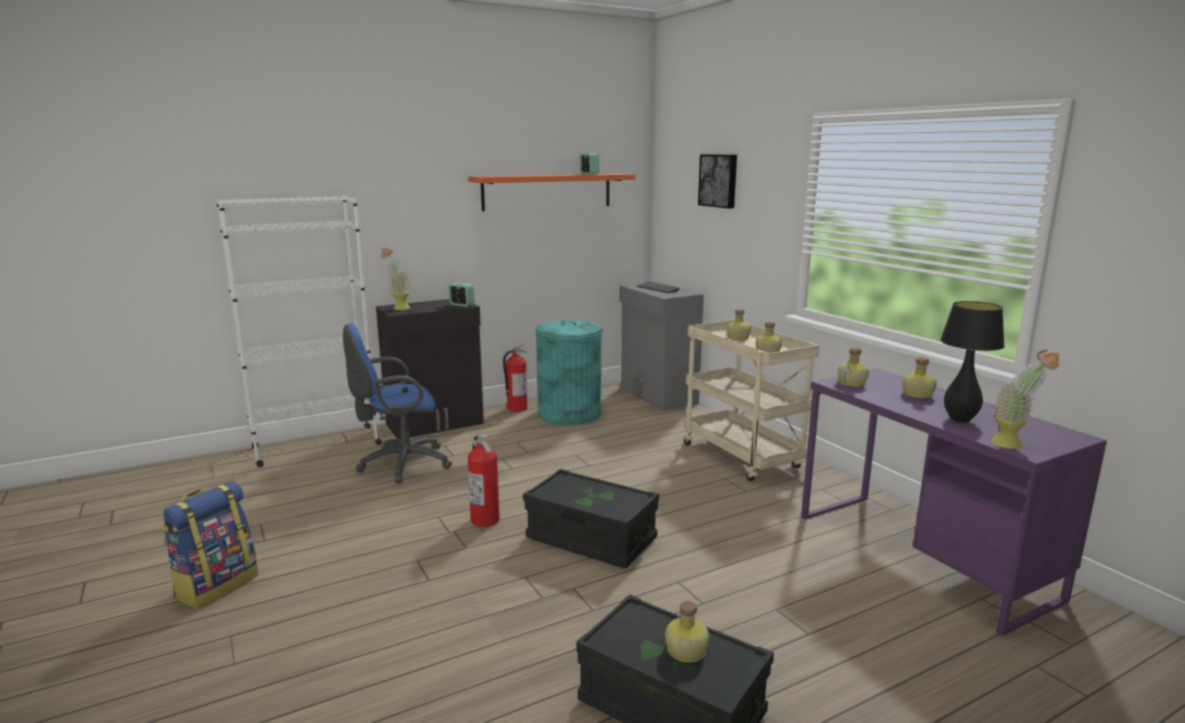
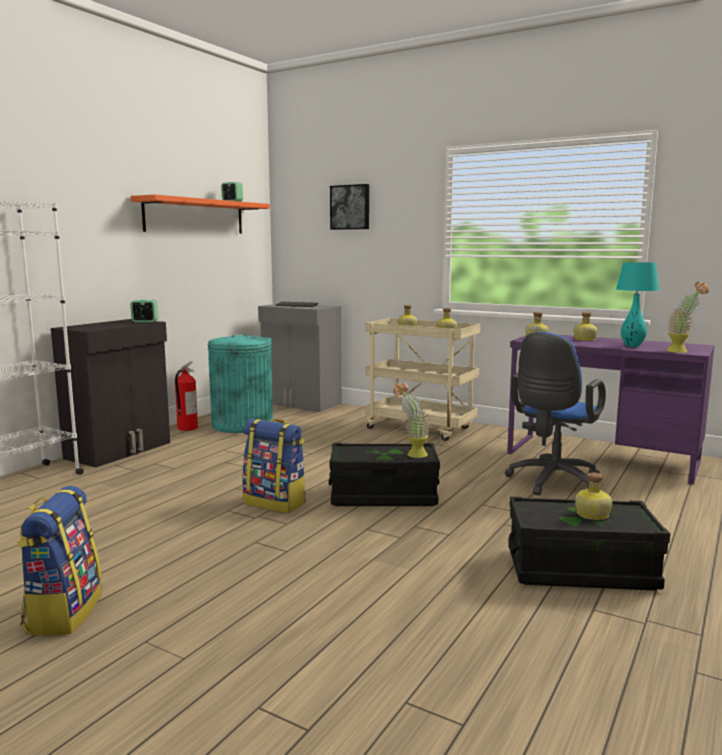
camera: 30 degrees left, 5 degrees down
blue office chair [343,324,452,483] -> blue office chair moved to [505,332,606,496]
potted plant [381,247,410,310] -> potted plant moved to [394,383,430,458]
fire extinguisher [468,435,500,527] -> backpack [242,419,306,513]
black table lamp [940,301,1005,423] -> turquoise table lamp [616,262,659,347]

